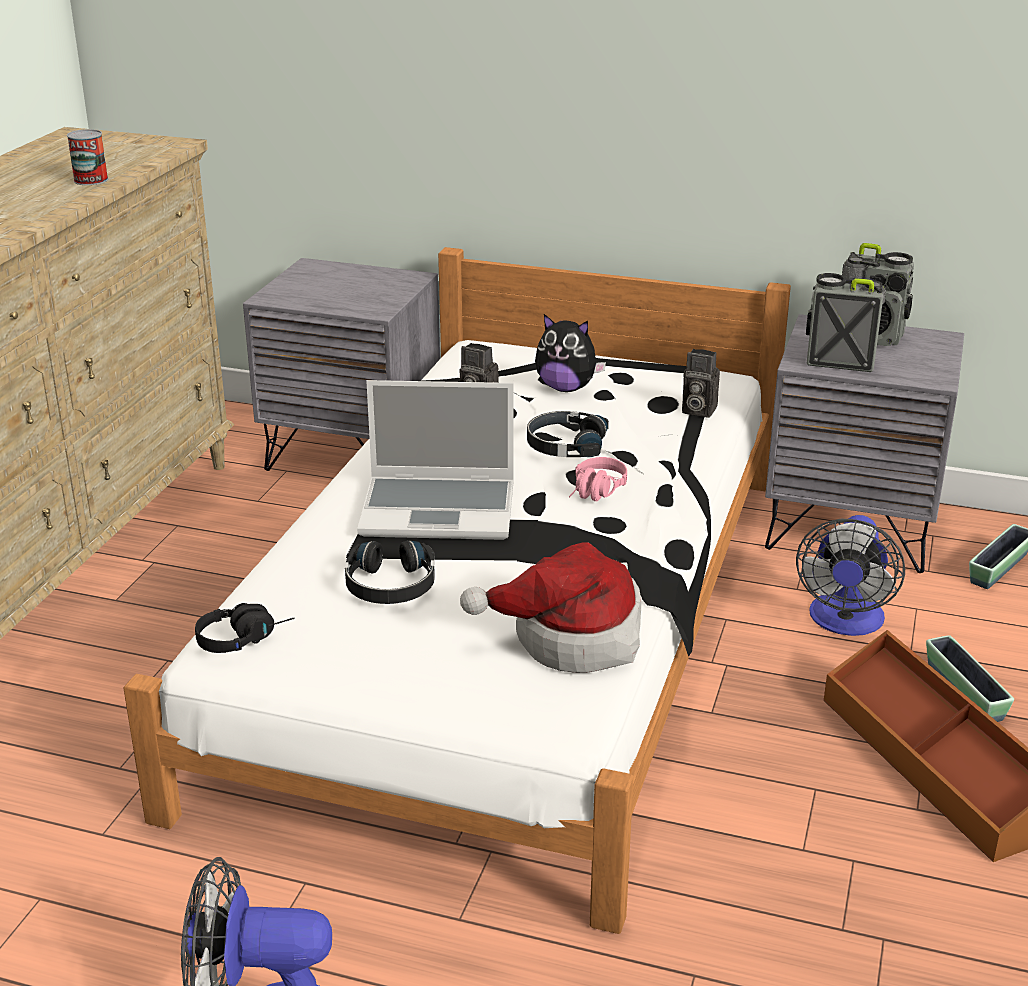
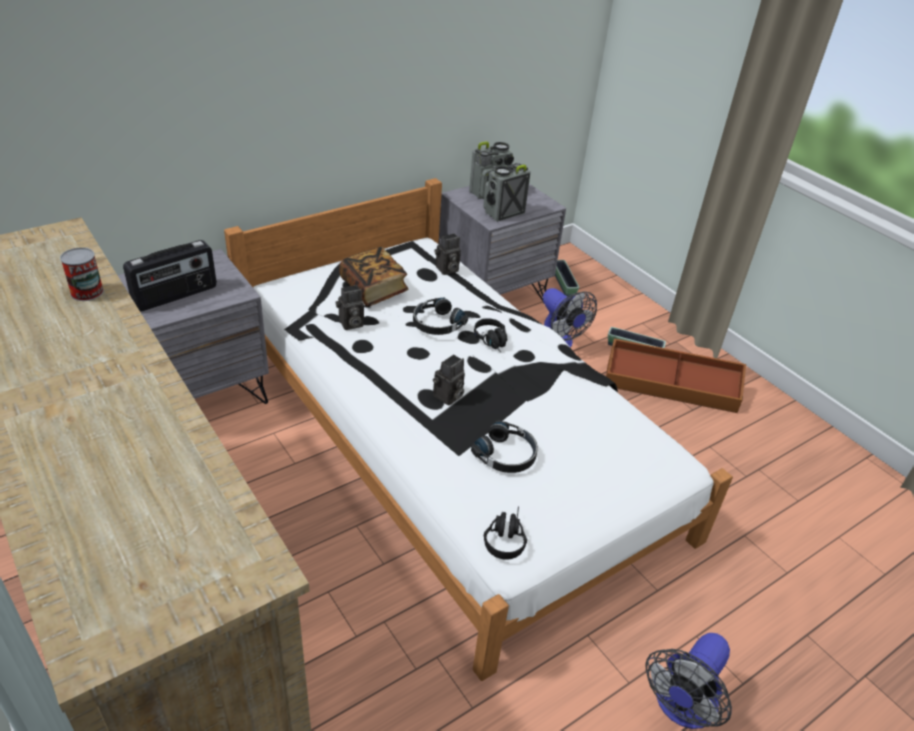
camera: 55 degrees left, 10 degrees up
laptop [357,380,514,540] -> camera [433,355,465,406]
hat [460,543,641,673] -> none
plush toy [535,314,606,392] -> book [339,247,408,306]
pink headphones [569,457,627,502] -> black headphones [474,318,507,352]
none -> radio [123,240,217,311]

